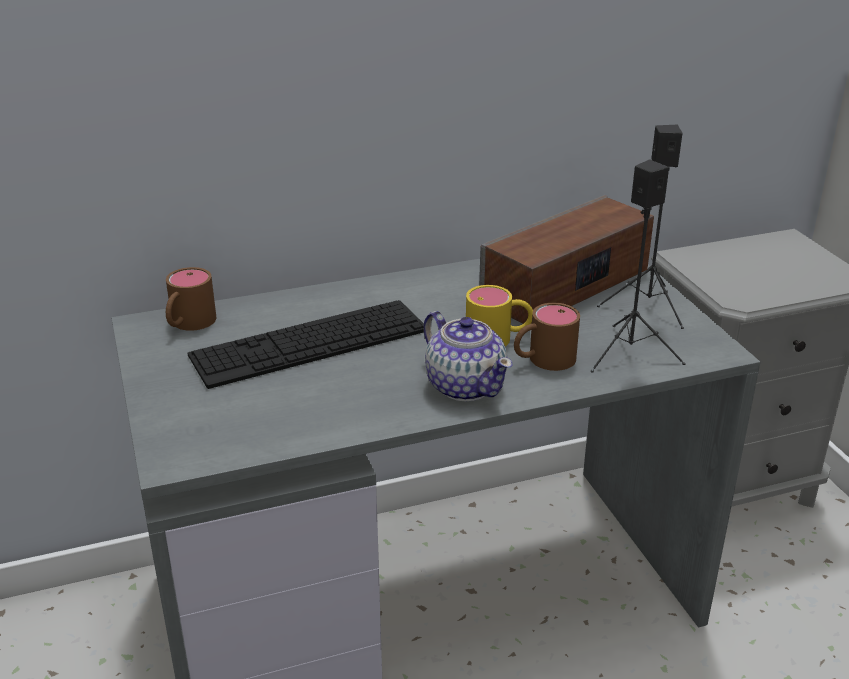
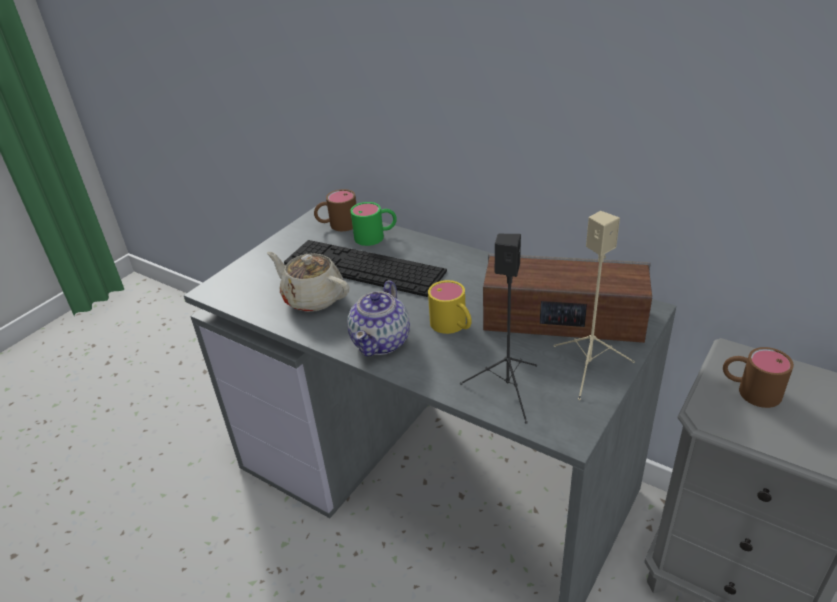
camera: 55 degrees right, 5 degrees up
brown mug [514,303,580,371] -> brown mug moved to [723,347,794,408]
black speaker [597,125,684,329] -> beige speaker [554,211,635,400]
none -> beige teapot [267,252,349,312]
none -> green mug [350,202,397,246]

